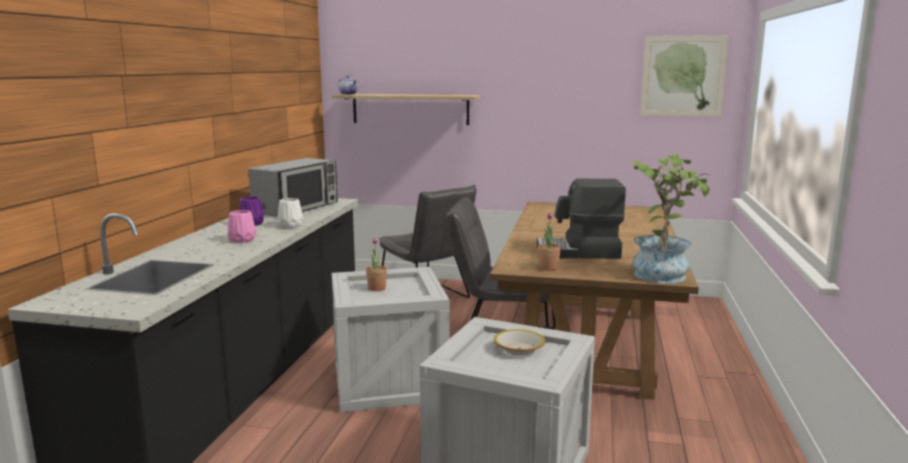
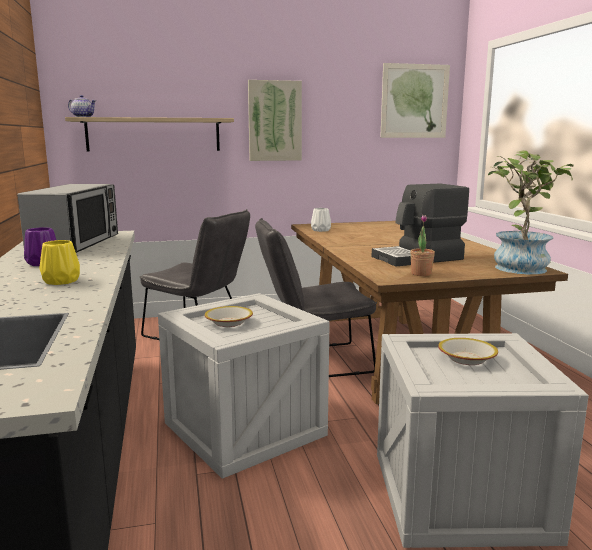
camera: 25 degrees left, 0 degrees up
pink vase [228,210,256,243] -> yellow vase [40,240,80,285]
white vase [278,198,303,228] -> white vase moved to [311,208,331,232]
potted plant [366,237,387,291] -> bowl [205,306,253,327]
none -> picture [248,80,302,161]

